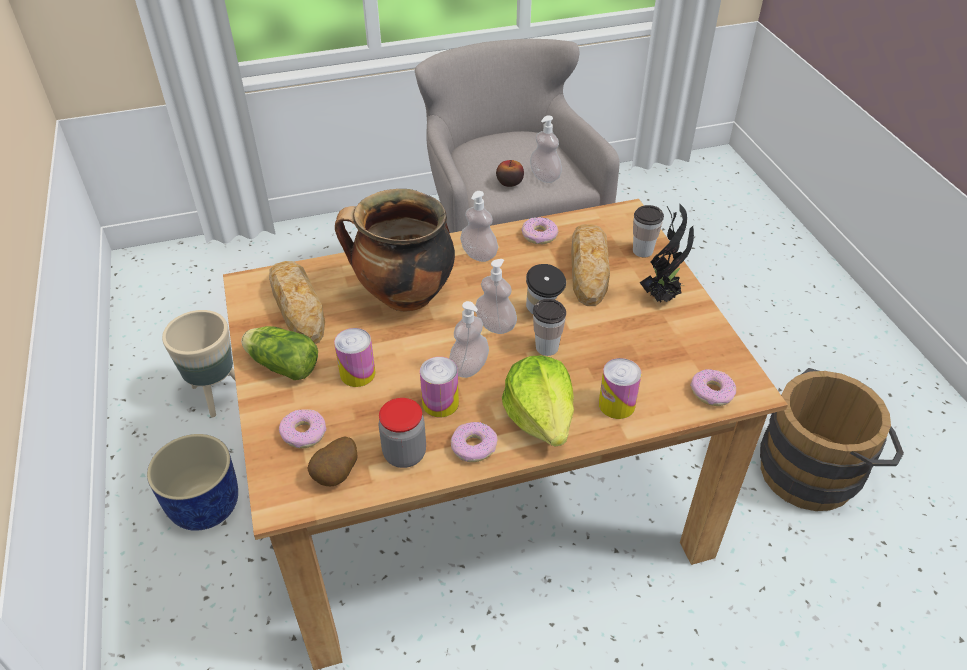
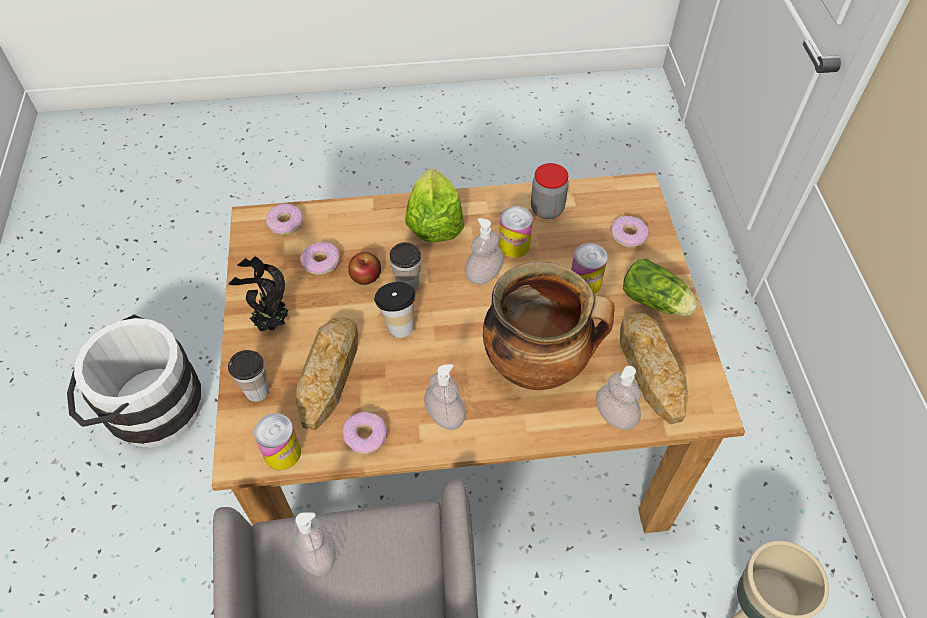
camera: 170 degrees left, 10 degrees up
blue planter [147,434,238,531] -> none
potato [308,436,357,486] -> none
donut [451,422,498,462] -> donut moved to [300,242,340,275]
soap dispenser [475,259,517,334] -> soap dispenser moved to [596,366,641,430]
apple [496,160,524,187] -> apple moved to [348,252,381,285]
can [599,358,642,419] -> can moved to [253,413,301,470]
brown bucket [760,368,904,511] -> white bucket [67,315,201,448]

